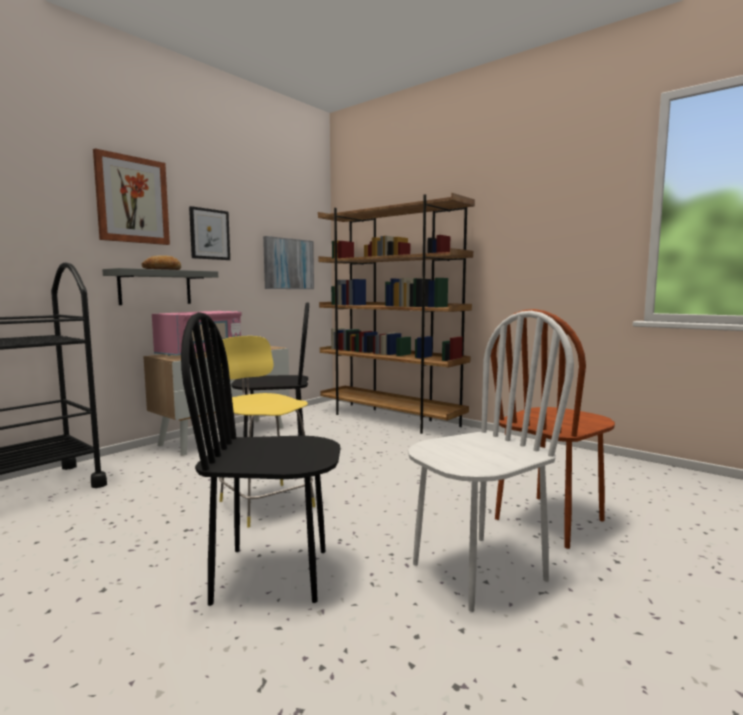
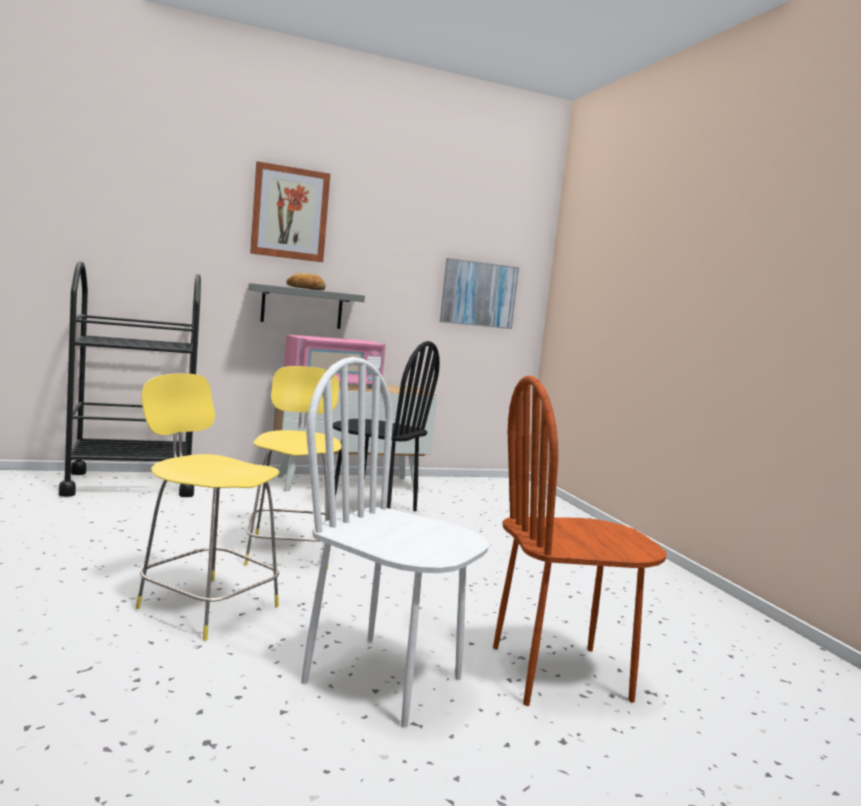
camera: 30 degrees right, 0 degrees up
black chair [181,312,341,606] -> yellow stool [136,373,280,641]
picture [189,206,230,260] -> none
brown bookcase [318,193,475,434] -> none
white chair [408,311,574,612] -> white chair turned 150 degrees counterclockwise [301,357,489,728]

